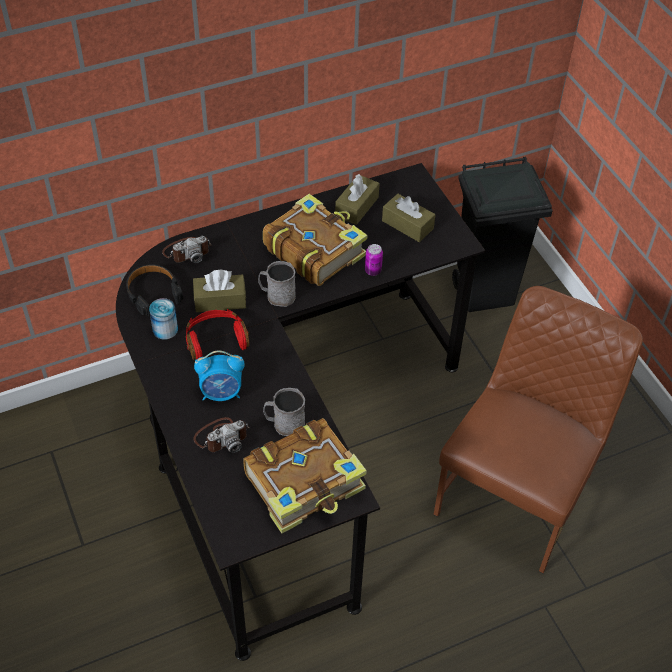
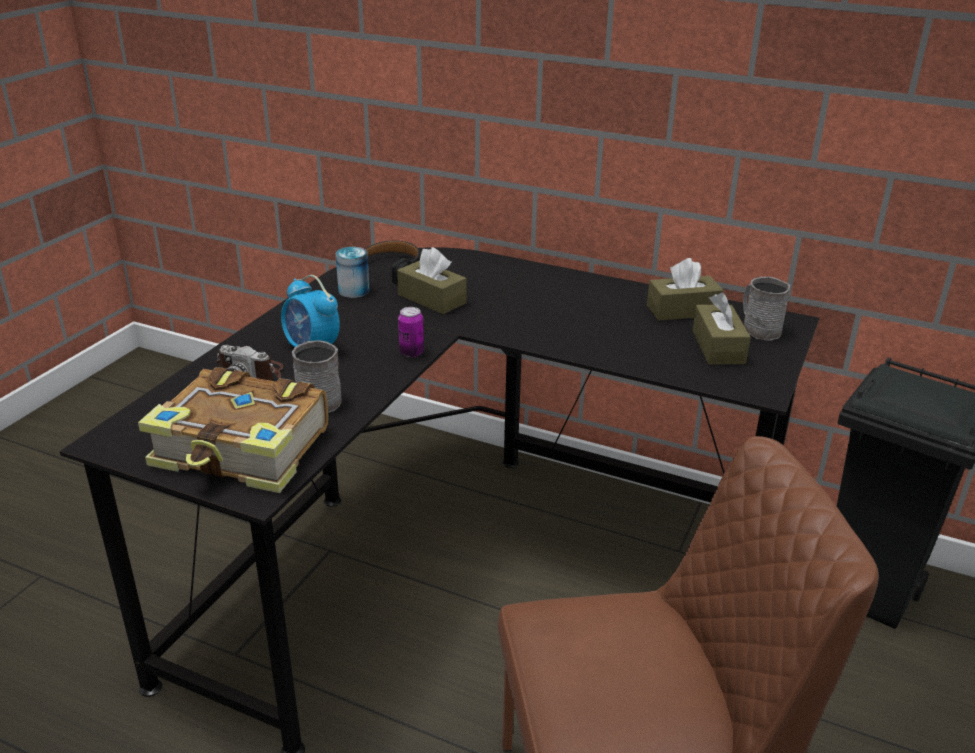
camera: 50 degrees right, 20 degrees down
camera [162,236,212,263] -> none
red headphones [186,309,249,360] -> none
grey mug [258,261,296,307] -> grey mug moved to [743,277,790,341]
book [263,194,367,286] -> none
can [365,244,383,276] -> can moved to [398,307,424,357]

